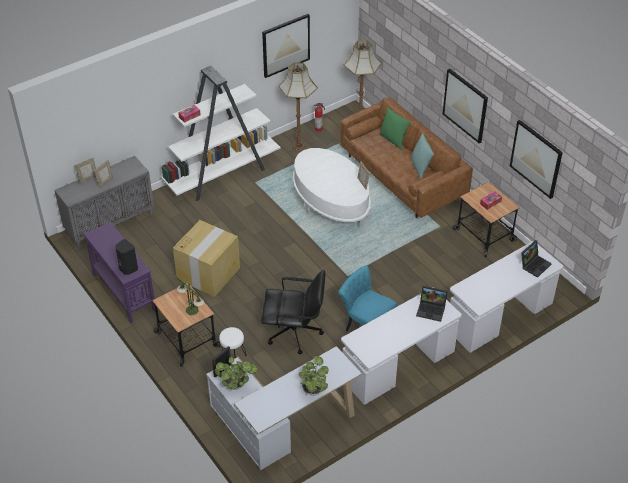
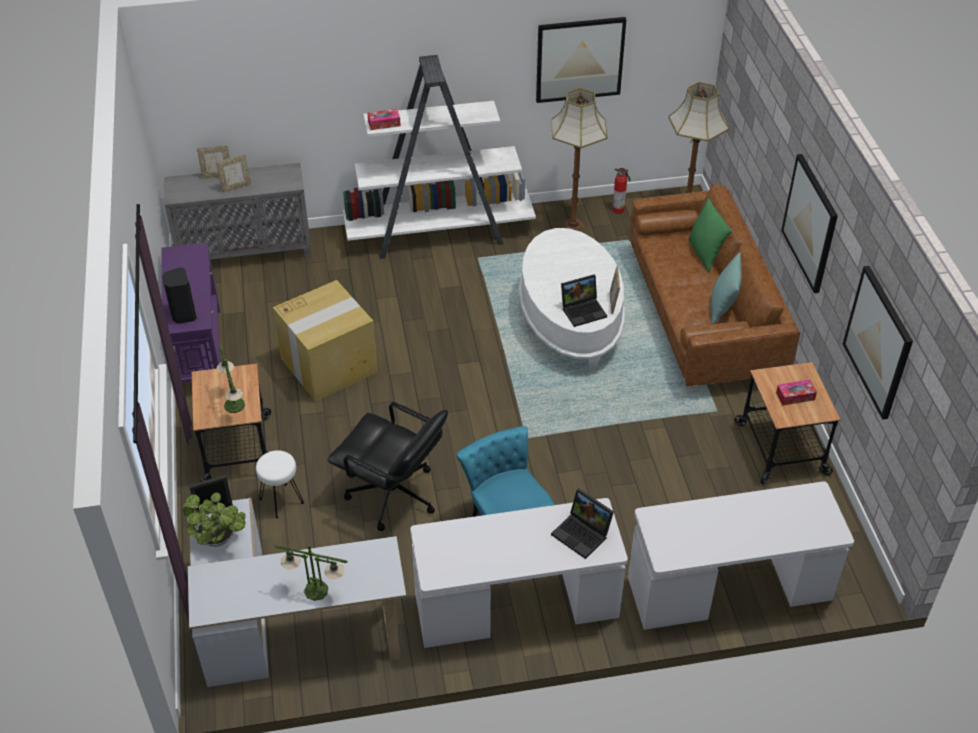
camera: 25 degrees right, 0 degrees up
potted plant [299,355,329,395] -> table lamp [274,545,348,601]
laptop [521,240,552,278] -> laptop moved to [561,274,607,327]

